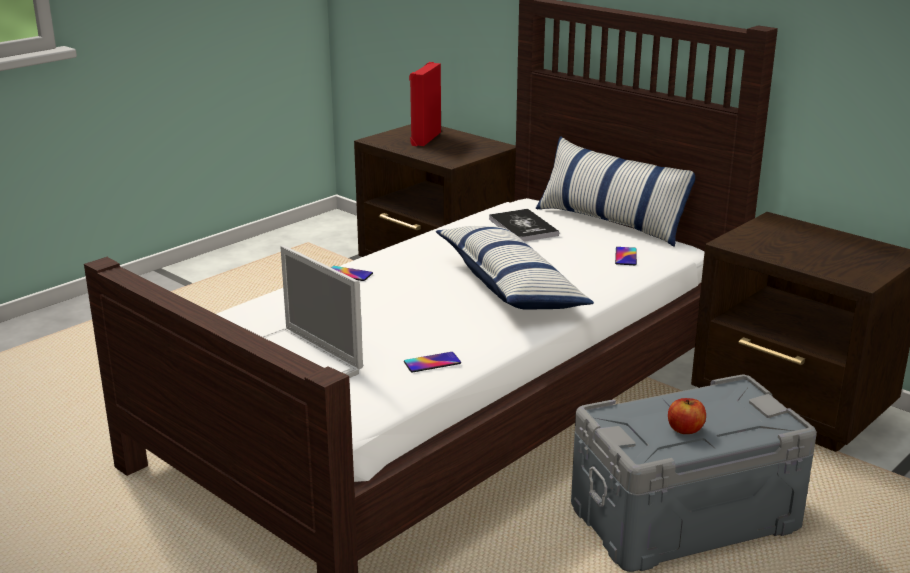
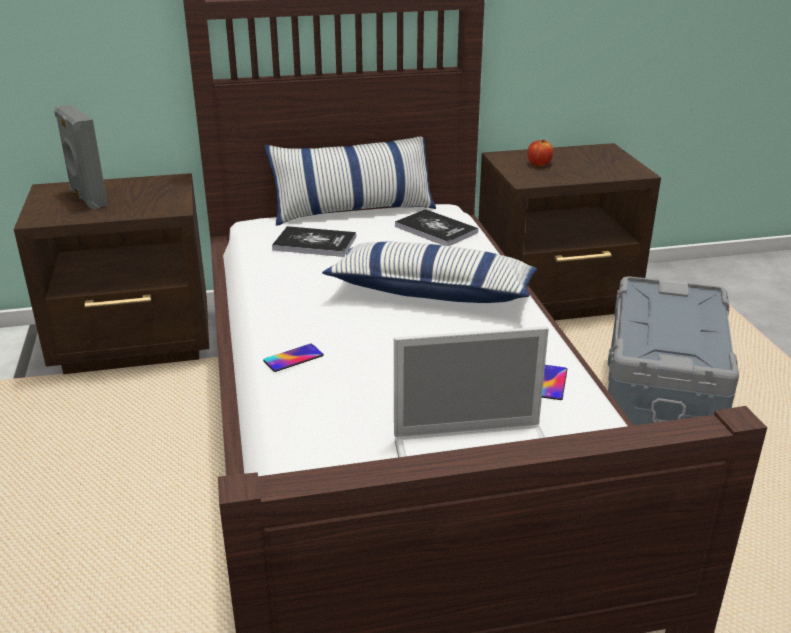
camera: 55 degrees left, 5 degrees up
red speaker [409,62,441,146] -> grey speaker [54,105,108,210]
phone [615,247,637,265] -> book [395,209,478,246]
apple [668,398,706,434] -> apple moved to [528,139,553,166]

